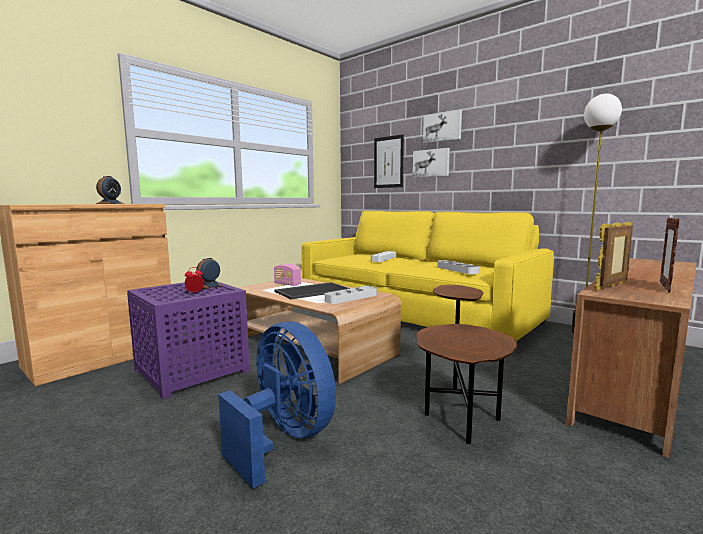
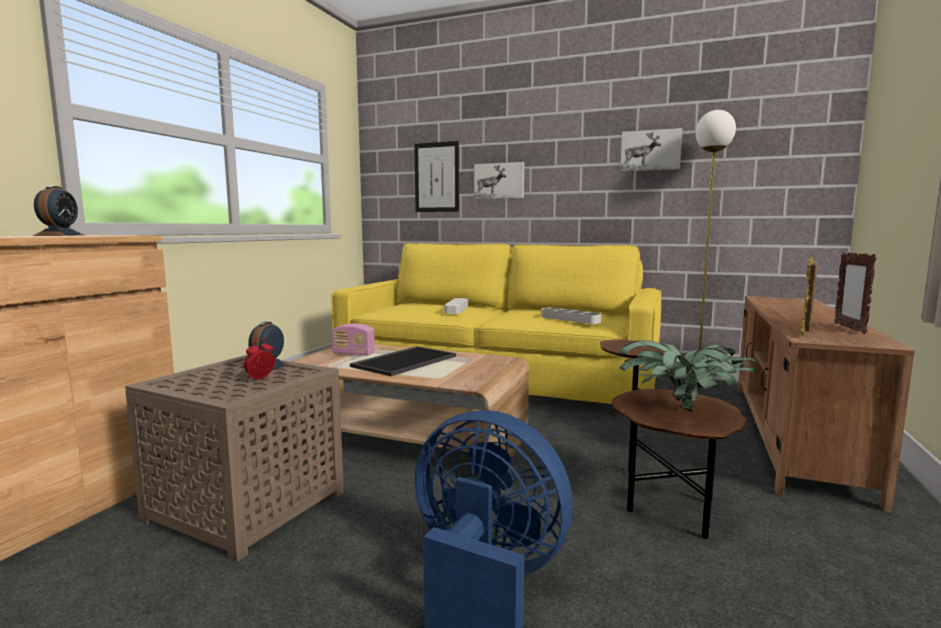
camera: 20 degrees left, 0 degrees up
purple side table [127,281,250,399] -> brown side table [125,355,344,562]
grey tray [325,286,377,304] -> none
picture [423,110,462,143] -> picture moved to [620,128,682,172]
none -> potted plant [619,340,760,412]

